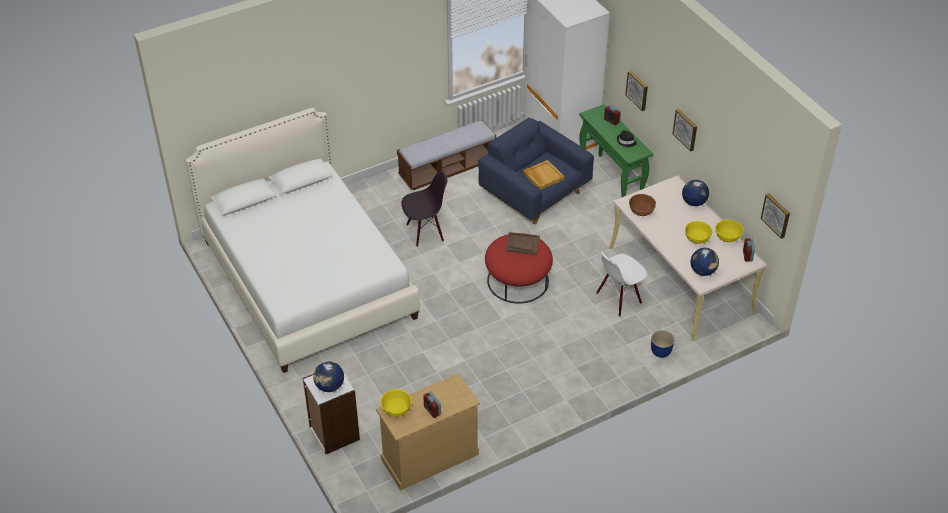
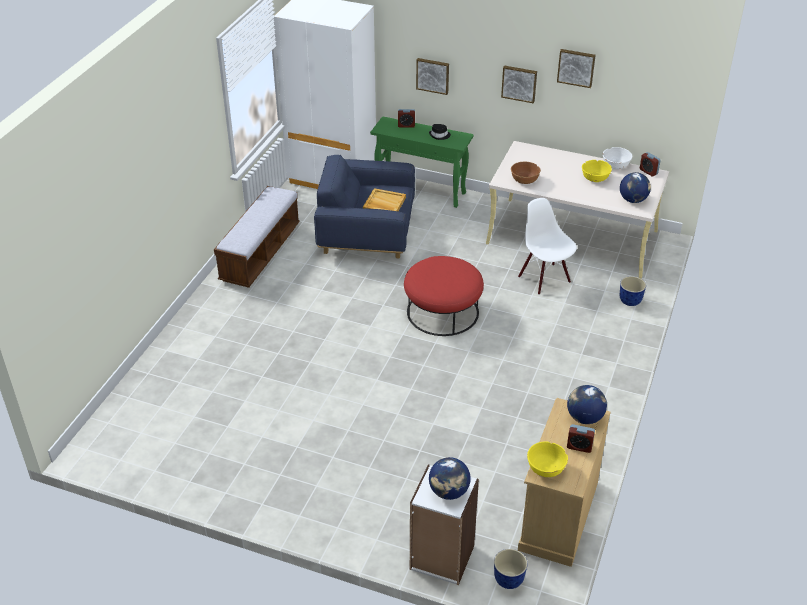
camera: 40 degrees left, 5 degrees down
white bed [185,108,420,373] -> none
black chair [402,171,448,247] -> none
brown tray [505,232,540,255] -> none
white chair [596,252,647,317] -> white chair turned 135 degrees clockwise [518,198,577,295]
globe [682,180,709,206] -> globe moved to [567,385,607,424]
yellow bowl [715,219,743,242] -> white bowl [603,147,632,169]
picture [761,193,790,239] -> picture moved to [557,49,596,88]
none -> planter [494,549,527,589]

